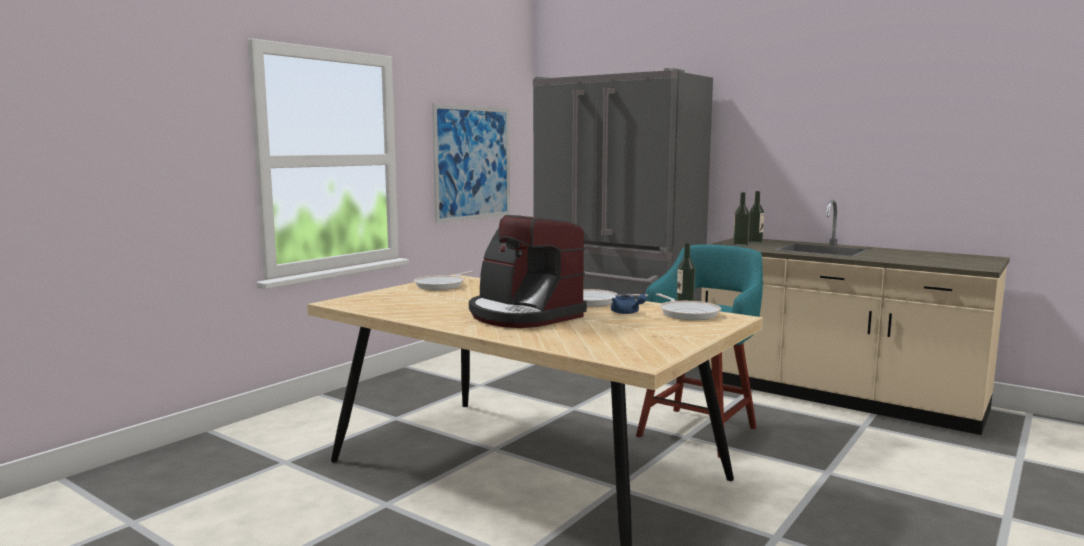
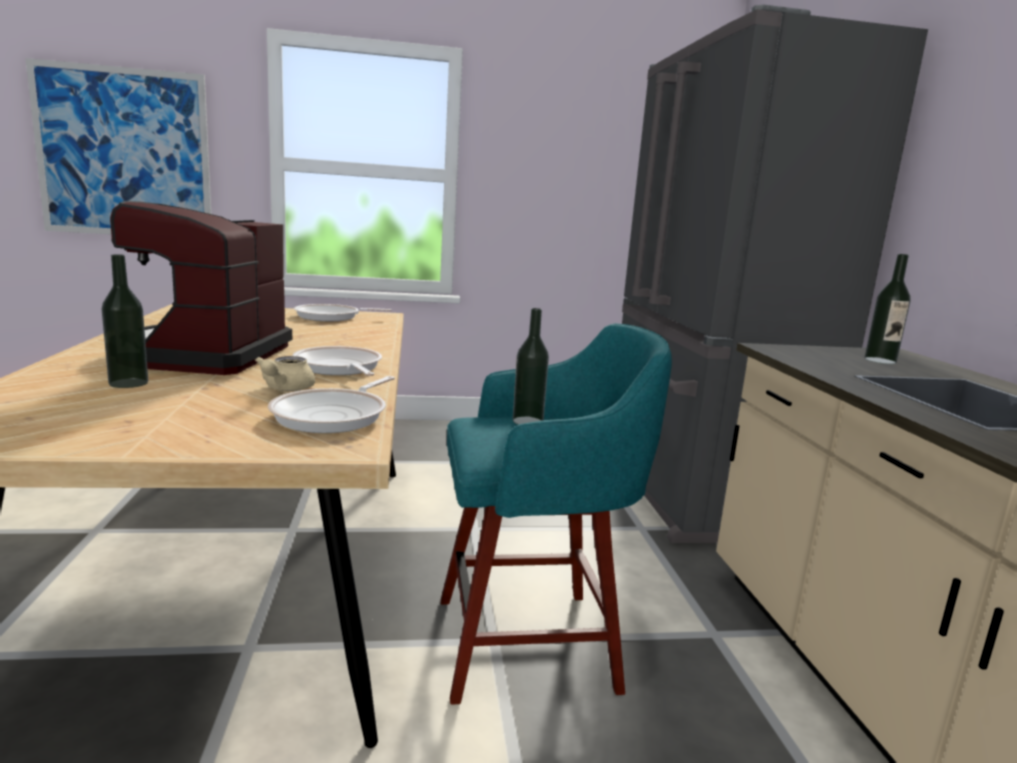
camera: 45 degrees right, 5 degrees up
picture [432,104,510,224] -> picture moved to [26,58,211,234]
blue teapot [611,294,647,314] -> beige teapot [255,356,315,391]
bottle [733,192,750,246] -> bottle moved to [102,254,148,388]

